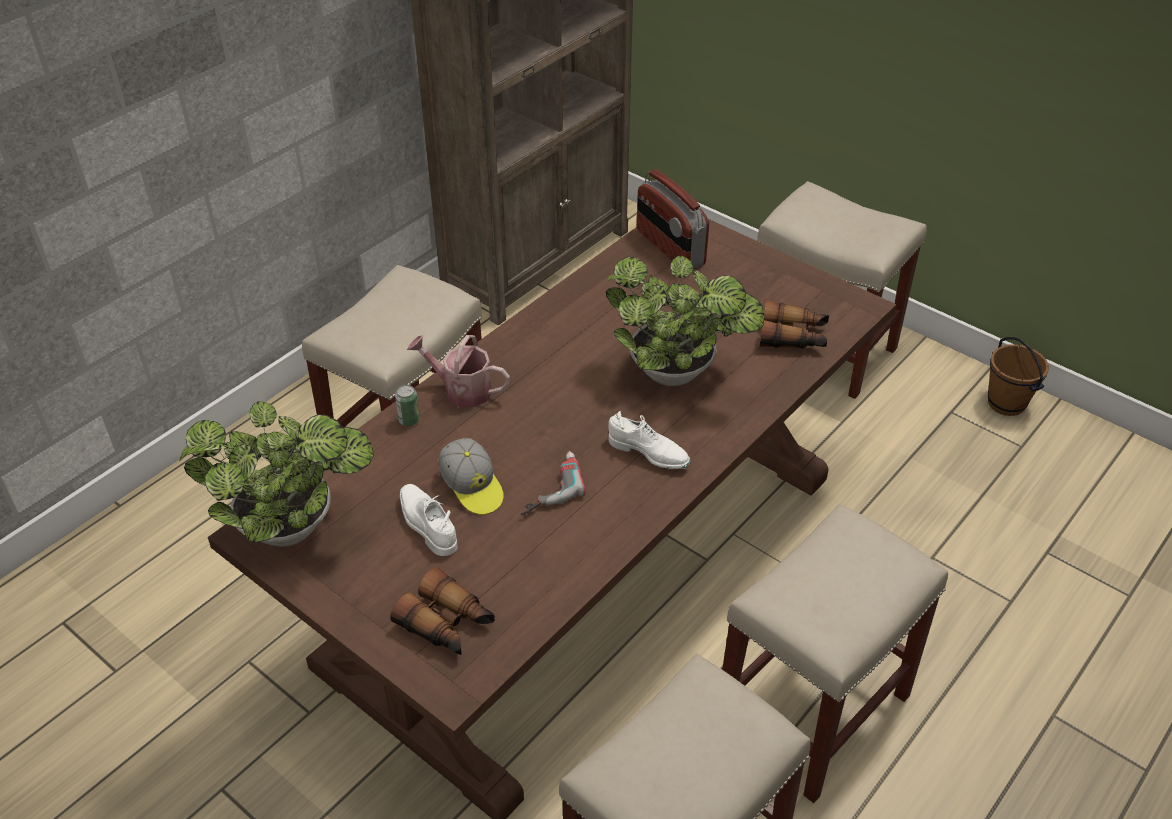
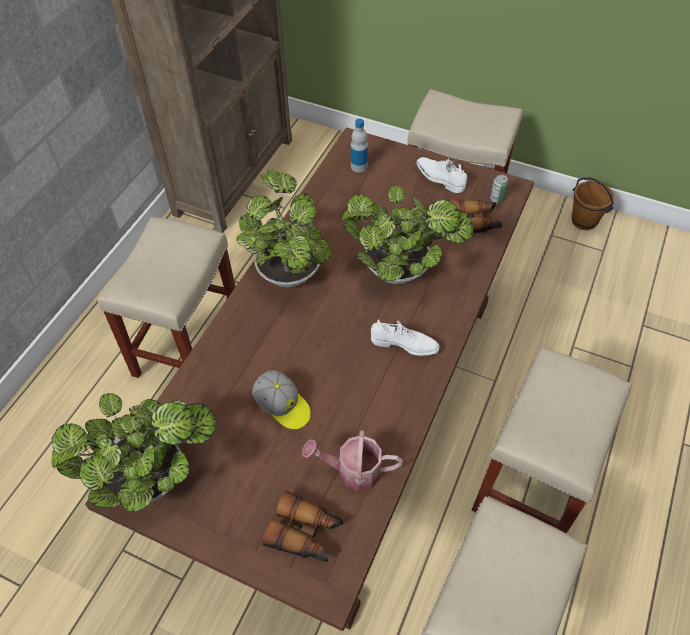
camera: 15 degrees left, 10 degrees up
can [395,385,420,426] -> can moved to [490,175,509,203]
white shoe [399,484,458,556] -> white shoe moved to [416,157,467,193]
watering can [407,335,510,407] -> watering can moved to [302,431,403,491]
power drill [520,451,586,515] -> none
radio [637,169,709,269] -> bottle [351,119,368,172]
none -> potted plant [236,170,332,288]

